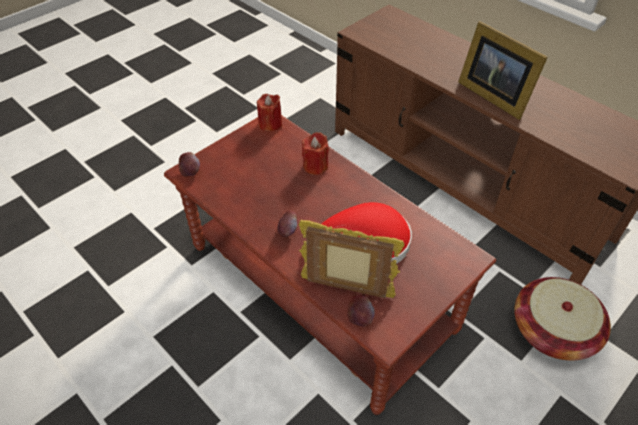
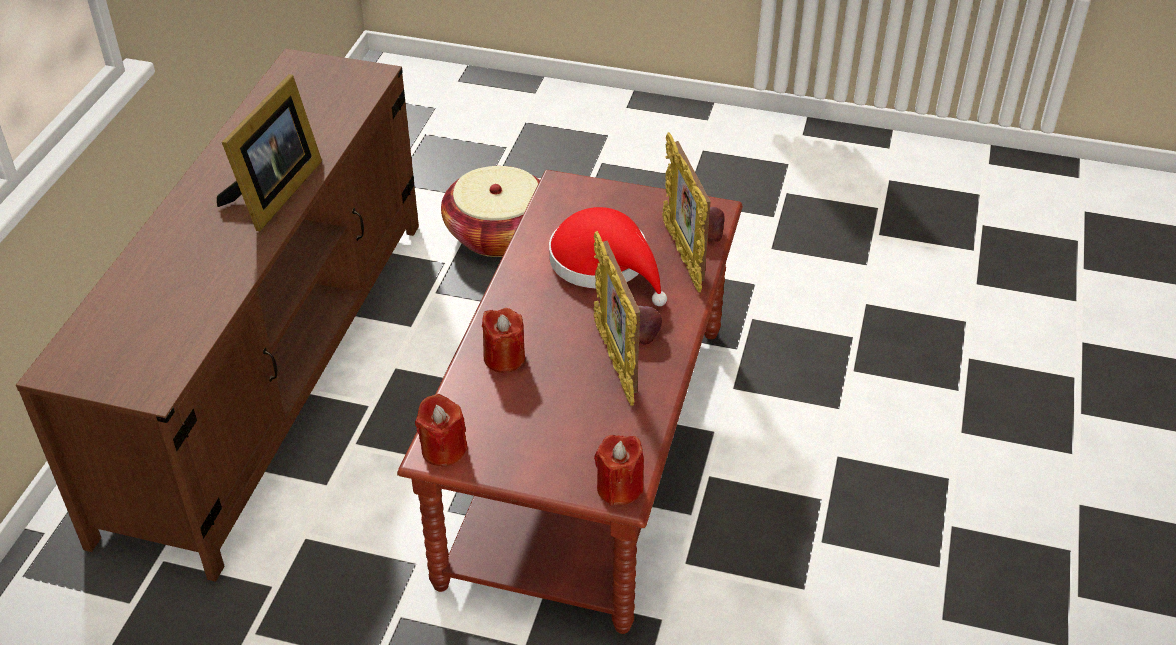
camera: 120 degrees left, 5 degrees down
apple [179,152,200,177] -> red candle [594,435,644,506]
none -> picture frame [594,231,640,406]

